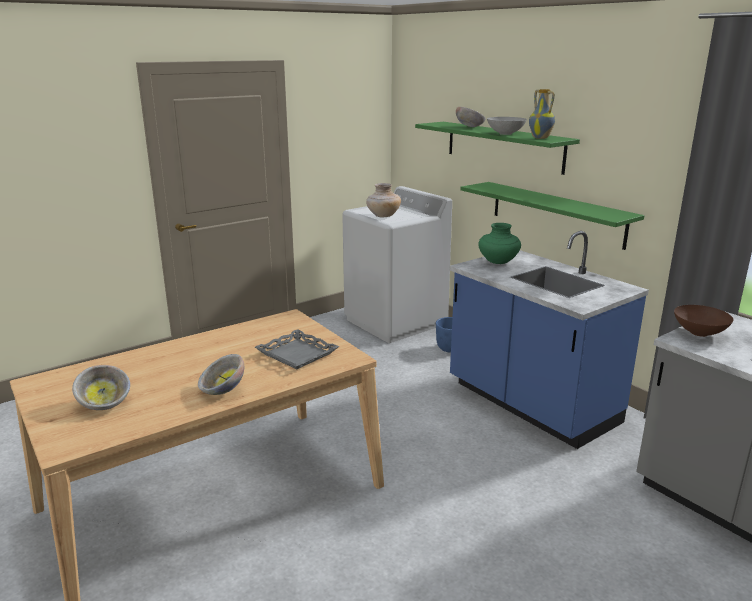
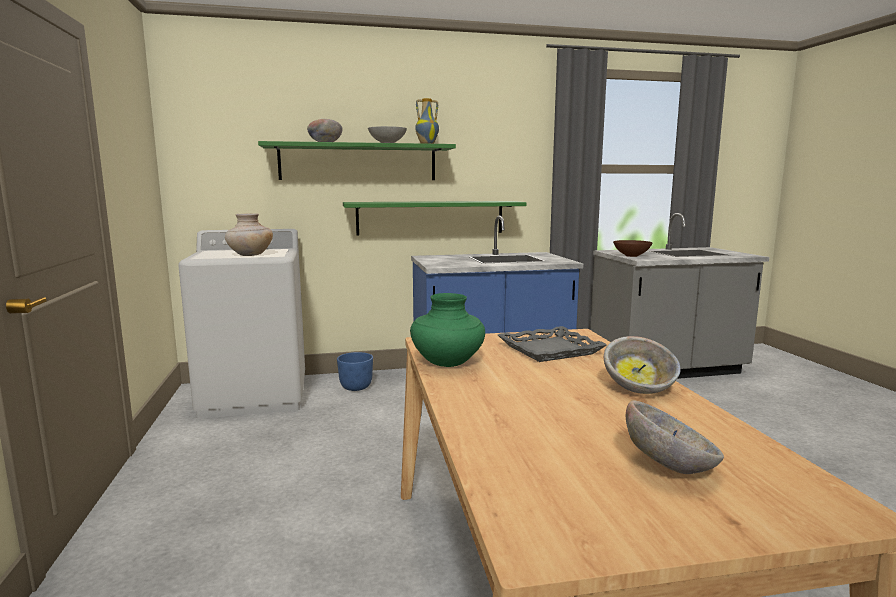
camera: 65 degrees left, 10 degrees down
green vase [478,223,521,264] -> green vase moved to [410,293,485,367]

